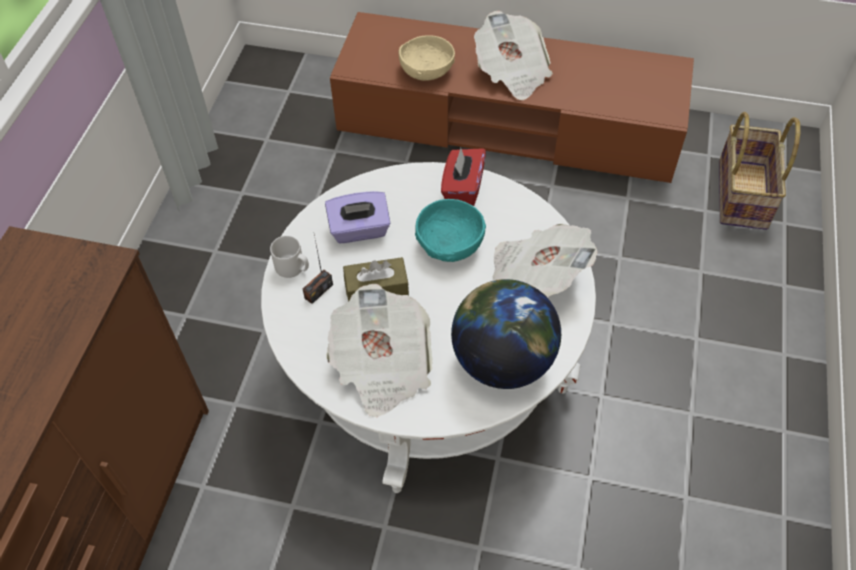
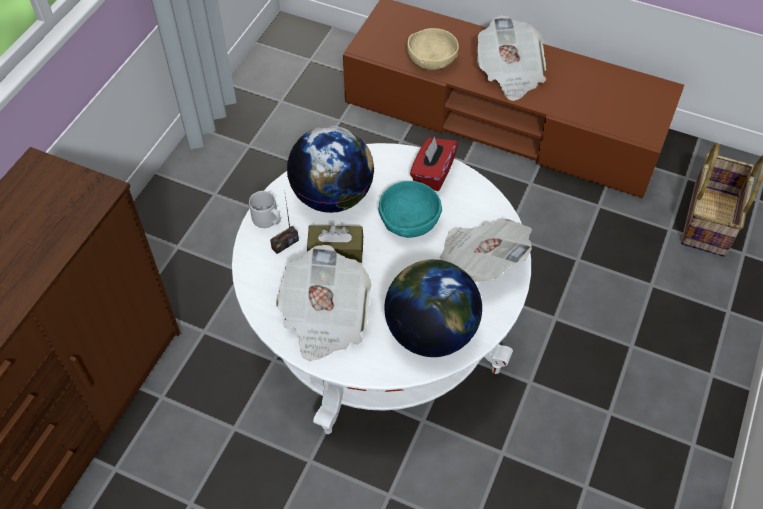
camera: 10 degrees right, 0 degrees up
purple tissue box [325,191,391,243] -> globe [287,125,374,213]

